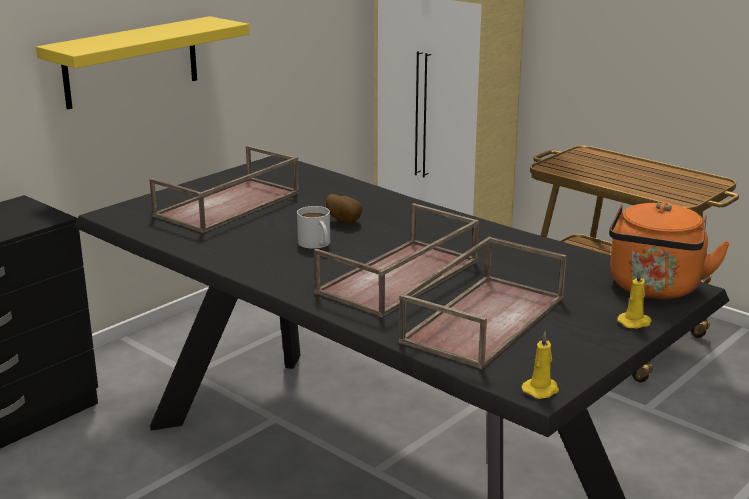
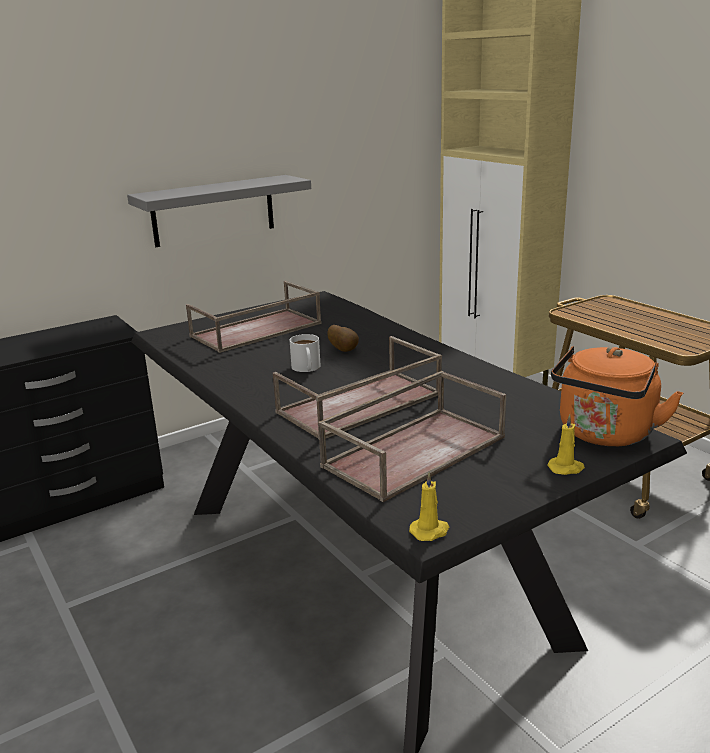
camera: 15 degrees right, 0 degrees up
yellow shelf [36,16,250,109] -> grey shelf [127,175,311,247]

